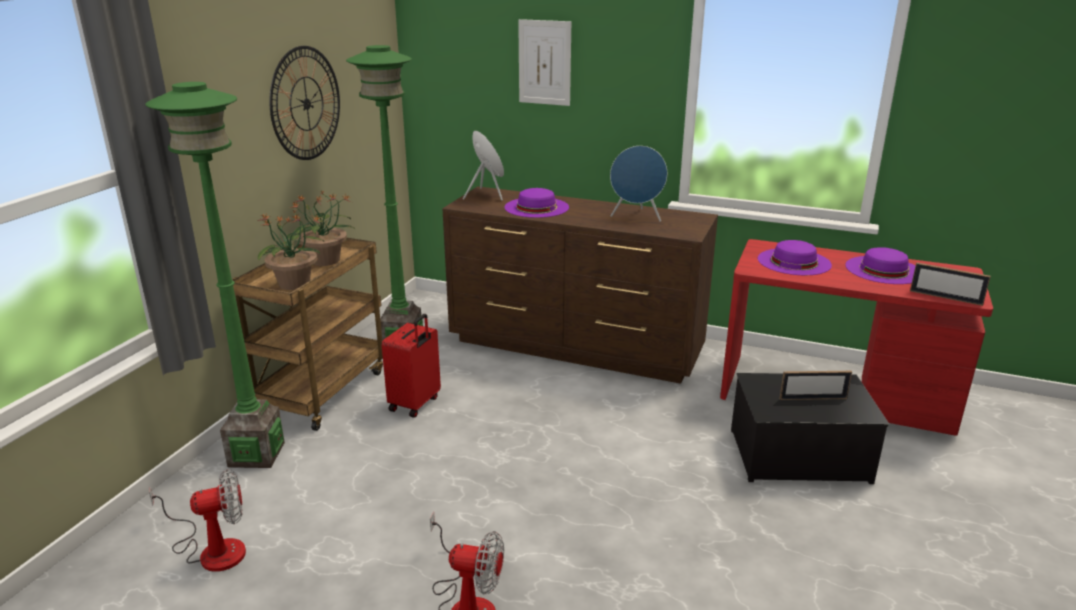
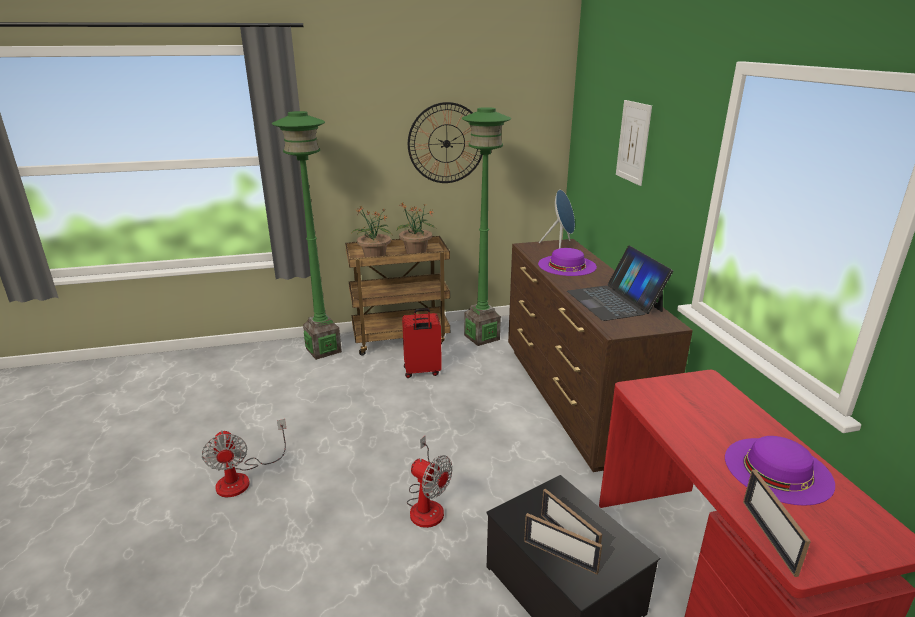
camera: 55 degrees right, 0 degrees up
fan [149,469,246,572] -> fan moved to [407,436,452,528]
blue speaker [610,146,667,222] -> laptop [567,246,673,321]
purple hat [758,240,832,275] -> none
none -> picture frame [524,513,602,574]

